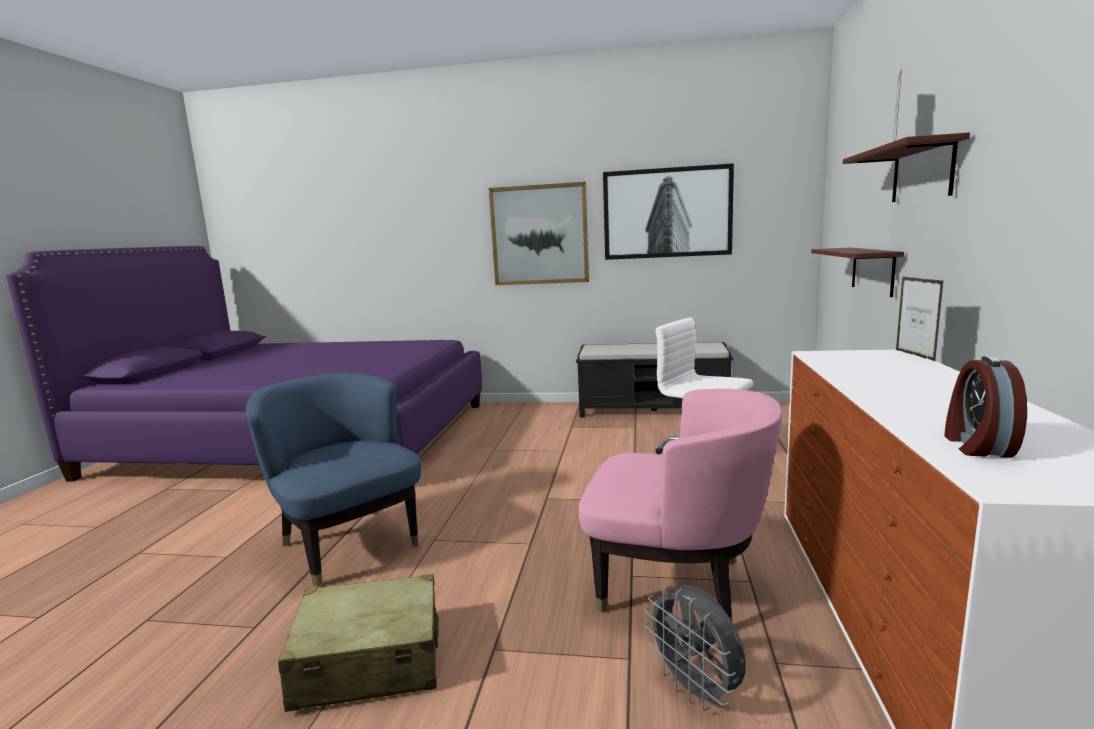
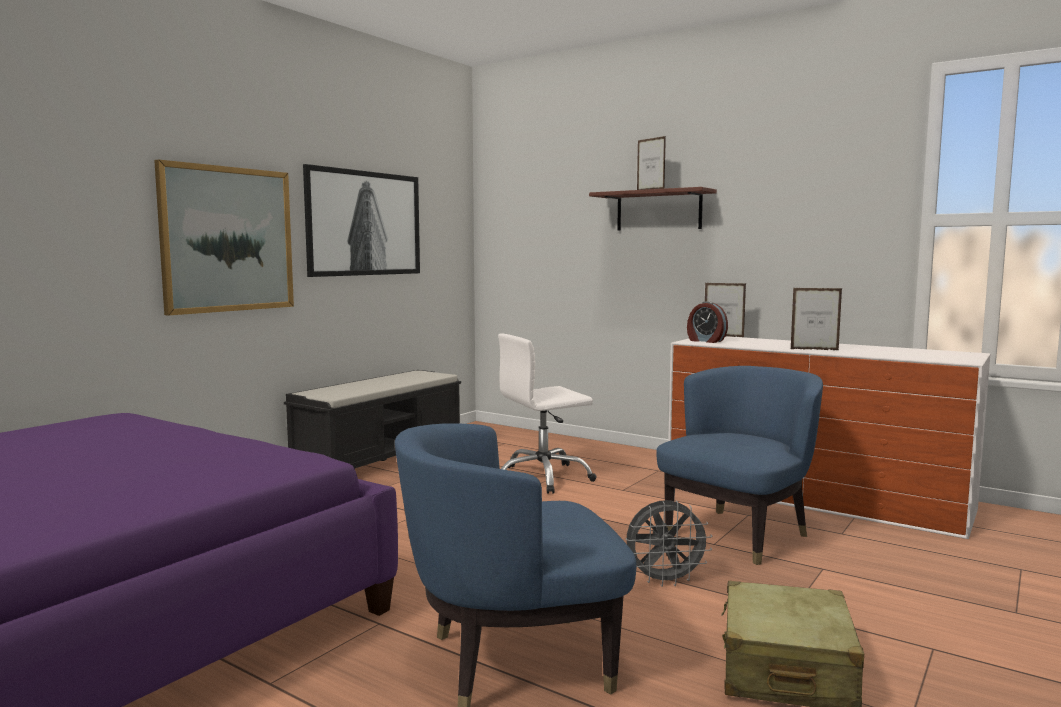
camera: 65 degrees left, 5 degrees down
pink armchair [579,389,782,621] -> blue armchair [656,366,823,565]
grey fan [644,585,746,710] -> grey fan moved to [625,500,712,587]
shelf [811,248,904,297] -> none
alarm clock [944,356,1027,458] -> alarm clock moved to [687,301,728,343]
none -> picture frame [791,288,842,350]

